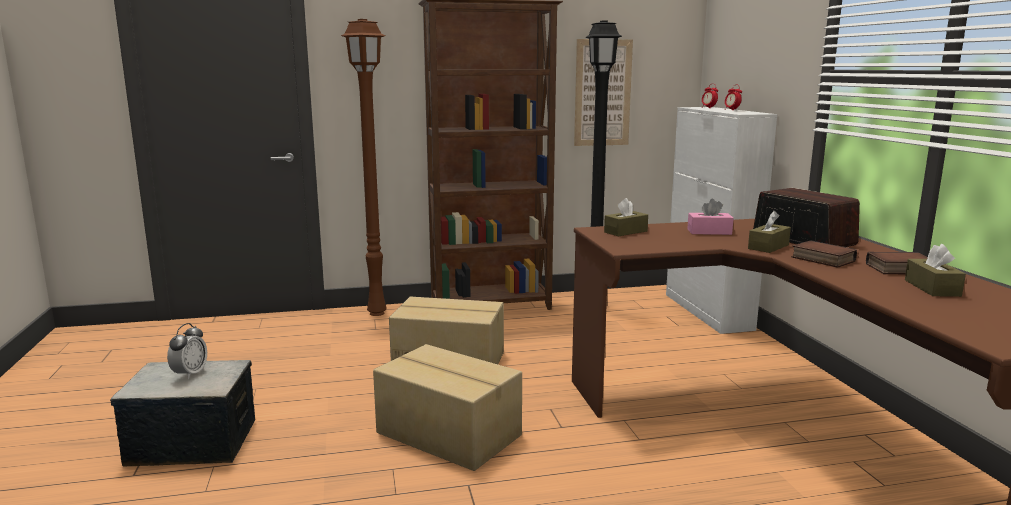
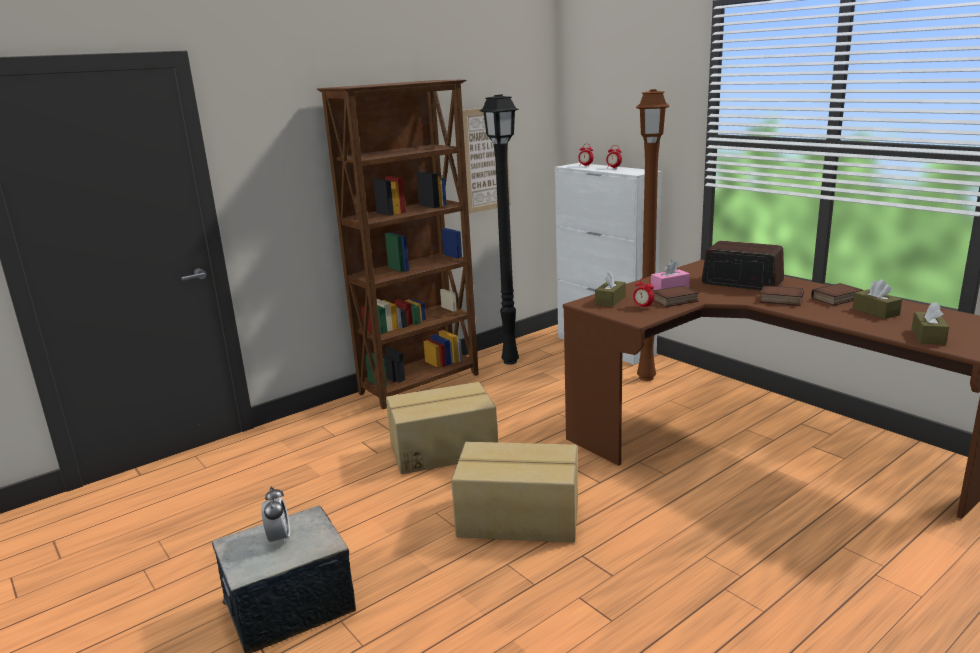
camera: 25 degrees left, 5 degrees up
brown floor lamp [341,19,387,316] -> brown floor lamp moved to [636,89,669,381]
brown tissue box [748,211,791,253] -> brown tissue box moved to [912,302,949,345]
none -> alarm clock [633,278,654,310]
none -> book [653,286,699,307]

